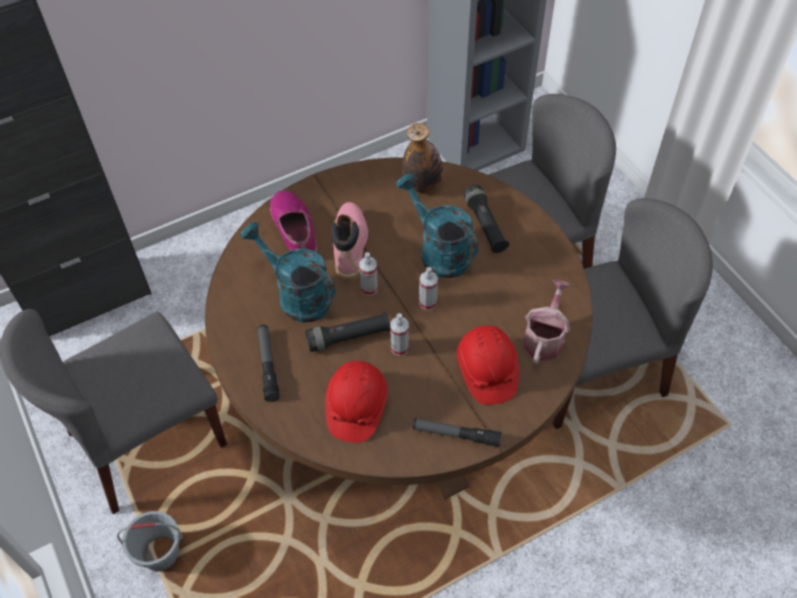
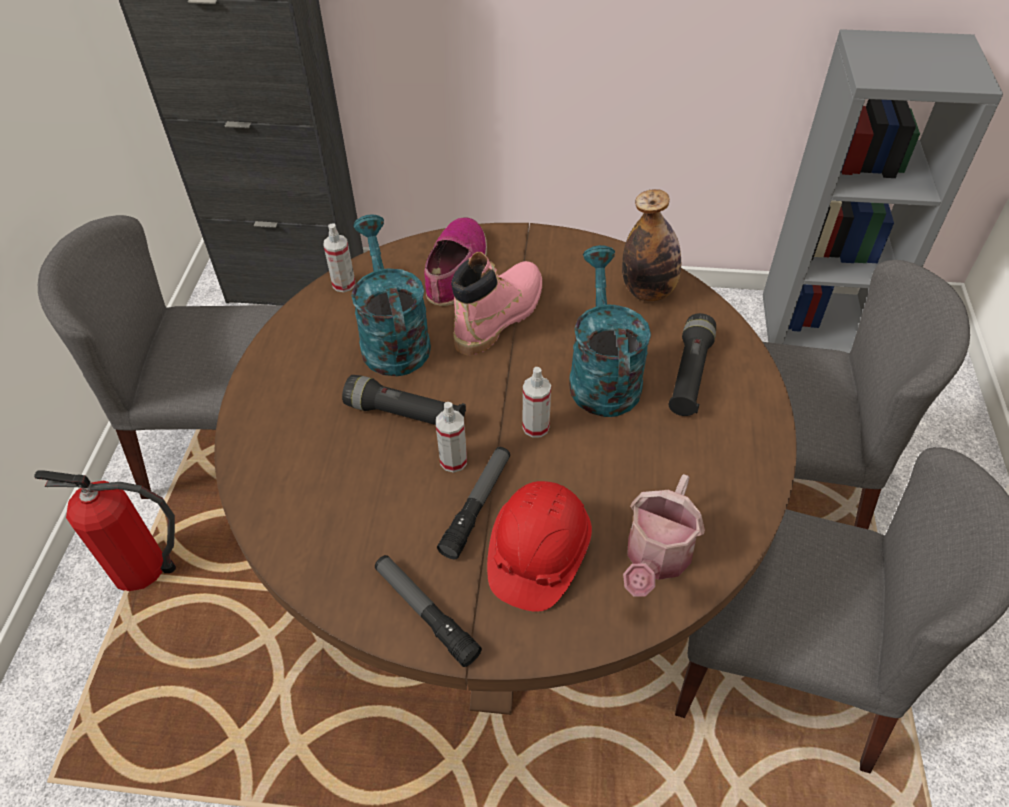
camera: 35 degrees right, 5 degrees down
grey bucket [117,511,183,572] -> fire extinguisher [34,470,176,591]
flashlight [258,325,280,402] -> flashlight moved to [437,447,510,559]
red hard hat [325,361,388,442] -> none
spray bottle [359,252,378,296] -> spray bottle moved to [323,223,355,292]
watering can [524,279,570,364] -> watering can turned 150 degrees clockwise [623,474,705,597]

